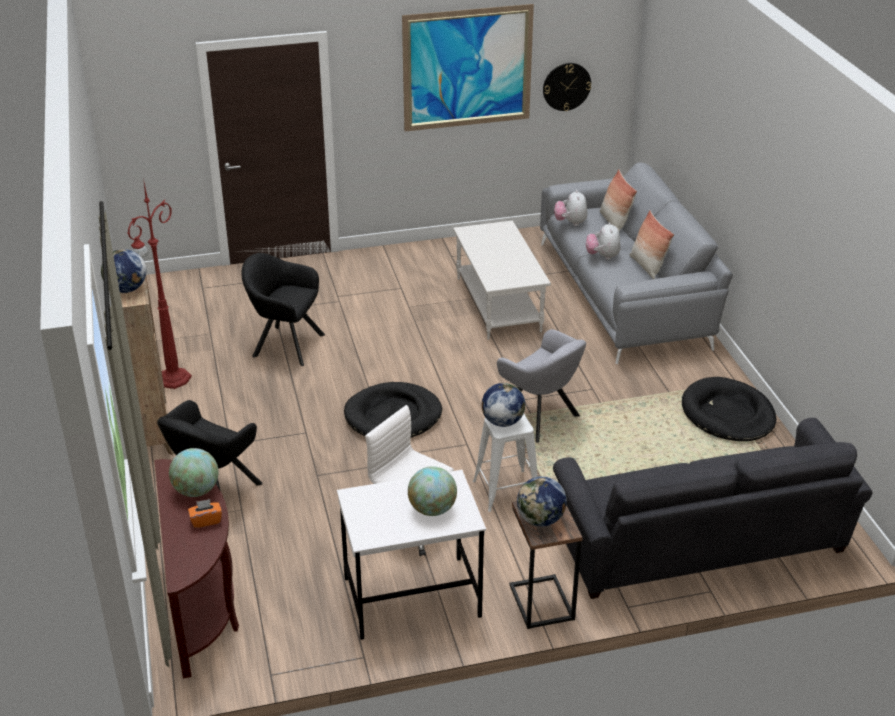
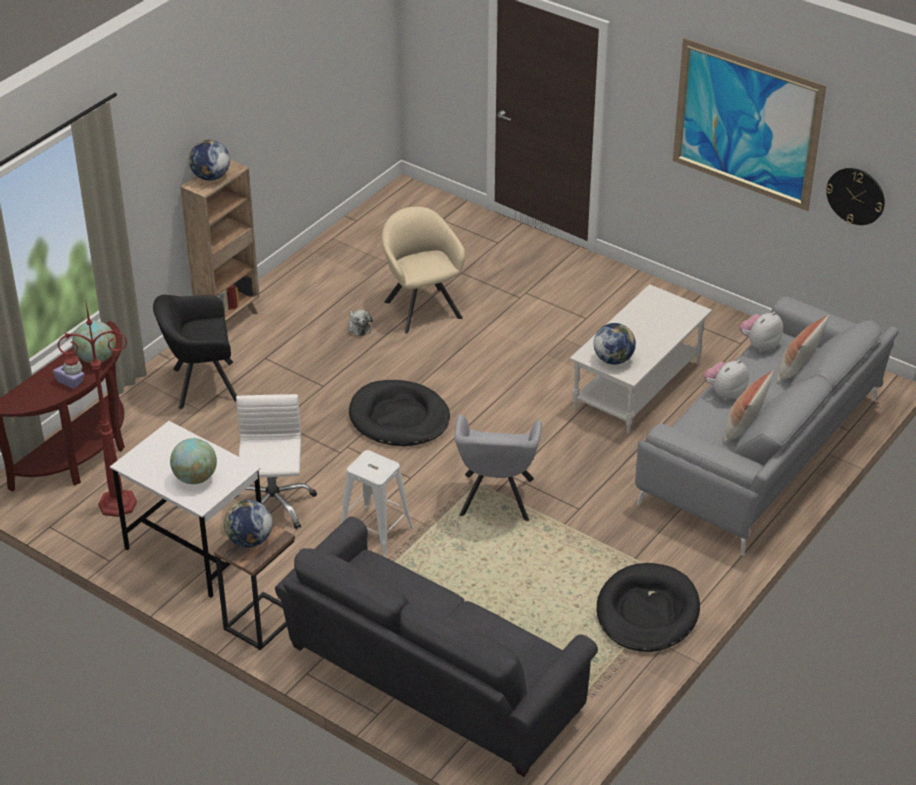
camera: 50 degrees right, 5 degrees up
red floor lamp [128,178,192,389] -> red floor lamp moved to [57,303,137,517]
orange tissue box [188,499,222,528] -> purple tissue box [53,365,84,389]
black armchair [242,253,325,366] -> beige armchair [382,207,465,334]
globe [482,383,525,427] -> globe moved to [594,323,636,365]
none -> plush toy [348,310,373,336]

